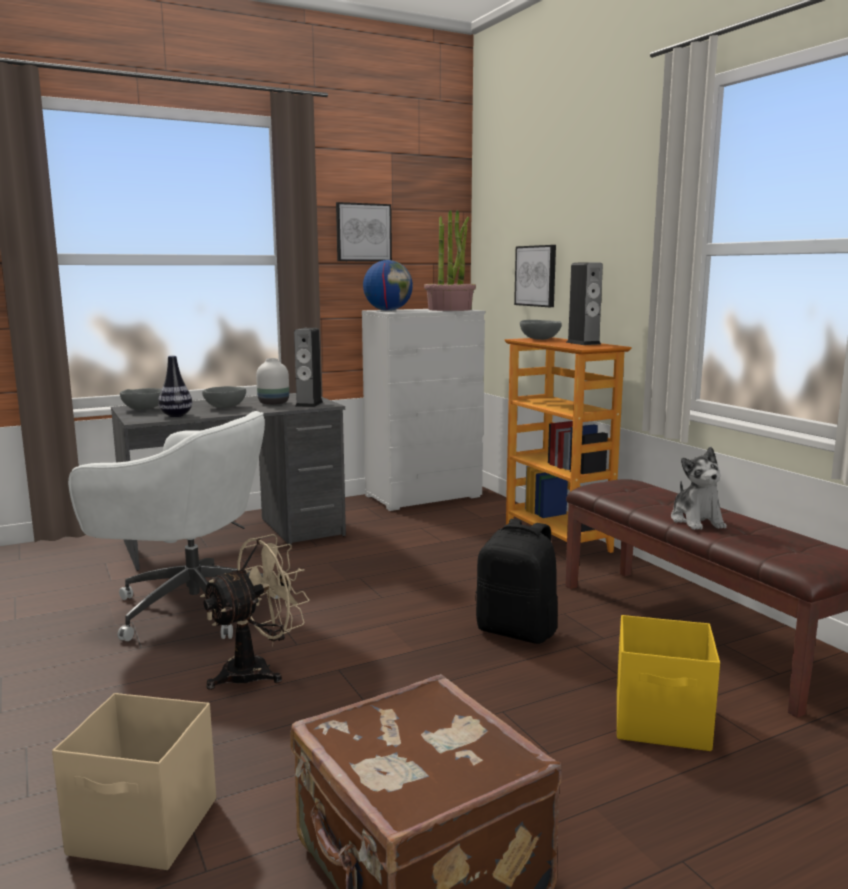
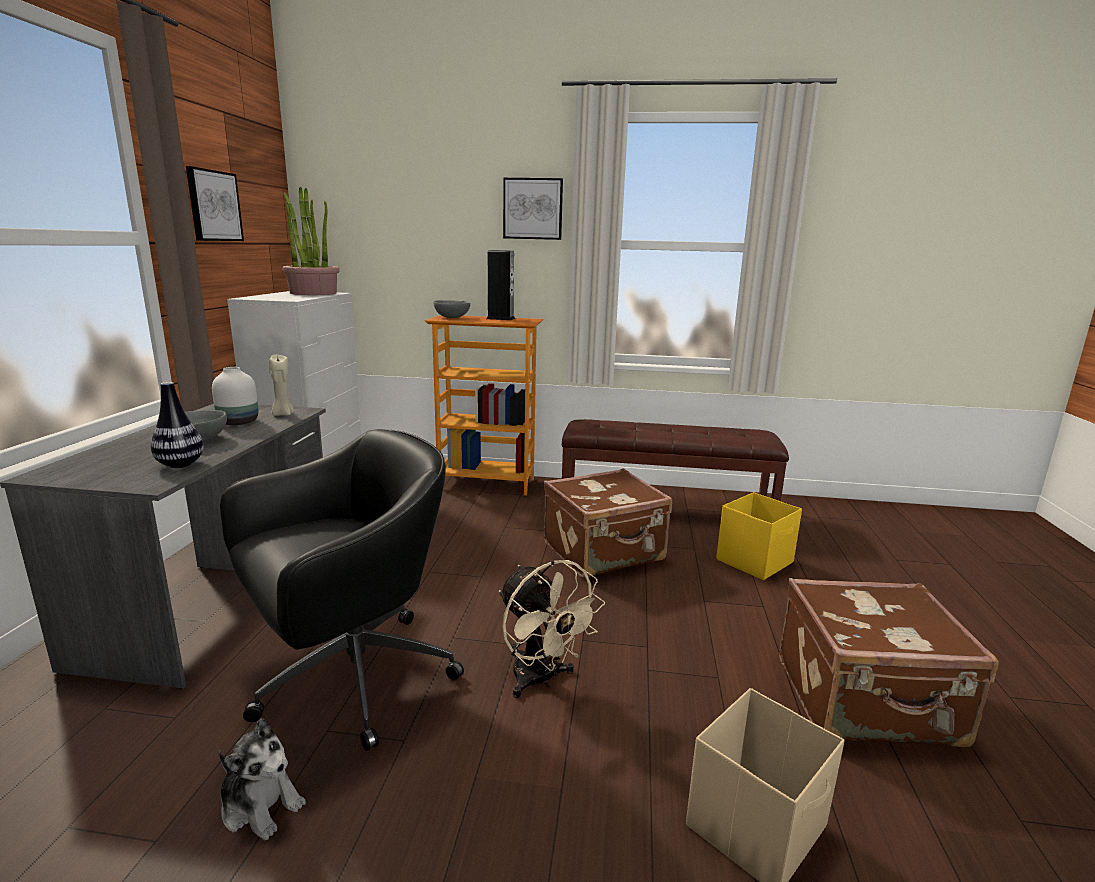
camera: 55 degrees left, 5 degrees up
white office chair [68,411,281,641] -> black office chair [220,429,464,751]
grey bowl [120,388,162,410] -> none
beige fan [200,534,309,690] -> beige fan turned 150 degrees clockwise [499,560,605,698]
speaker [294,328,323,407] -> beige candle [268,354,295,416]
globe [363,260,413,311] -> none
black backpack [475,519,558,644] -> brown suitcase [544,468,672,578]
picture [514,245,556,307] -> picture moved to [503,178,563,240]
plush toy [671,447,727,530] -> plush toy moved to [219,718,306,840]

